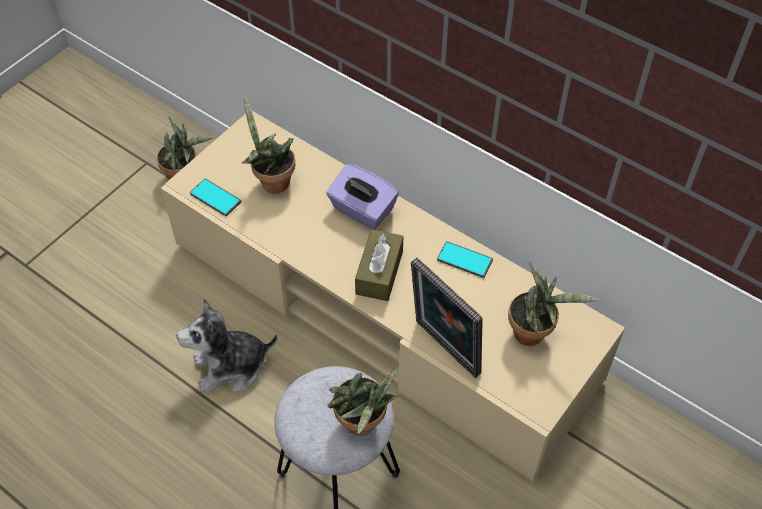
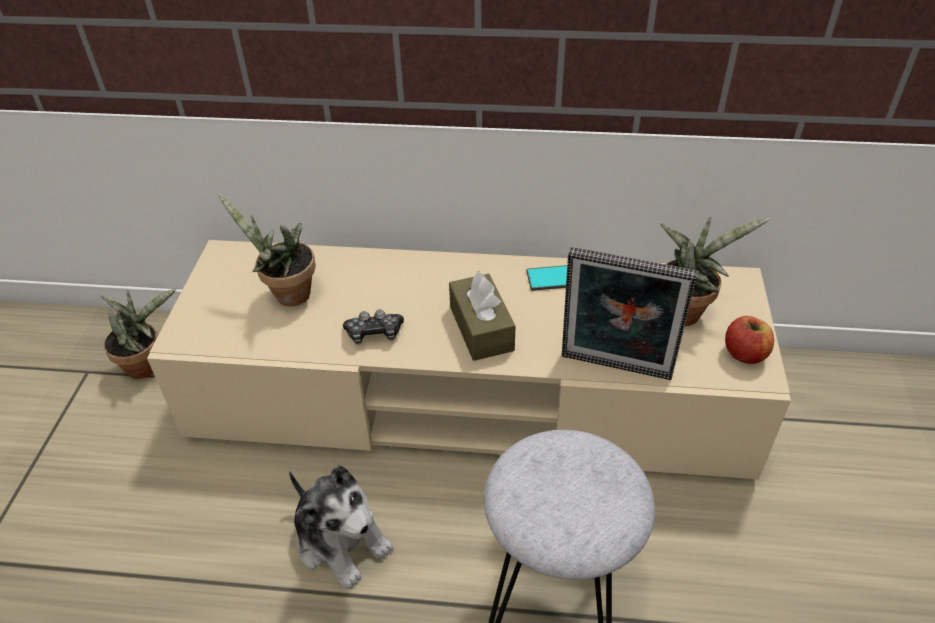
camera: 30 degrees left, 10 degrees down
plush toy [177,298,278,393] -> plush toy turned 90 degrees counterclockwise [289,465,394,589]
phone [190,178,241,216] -> none
purple tissue box [326,164,399,229] -> none
potted plant [327,366,400,435] -> none
none -> game controller [343,309,404,344]
none -> apple [725,316,774,364]

